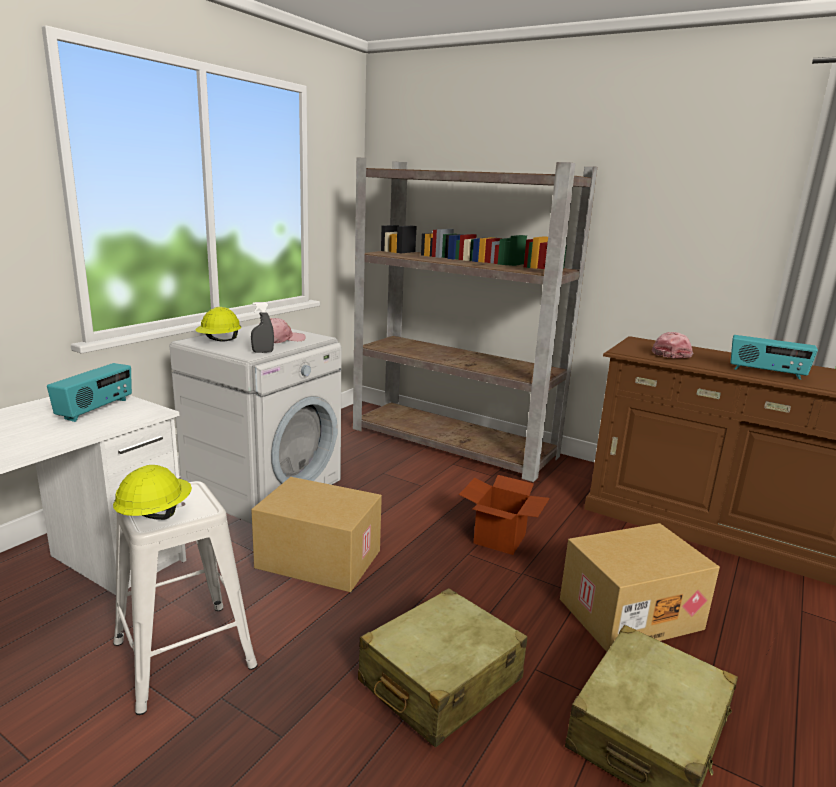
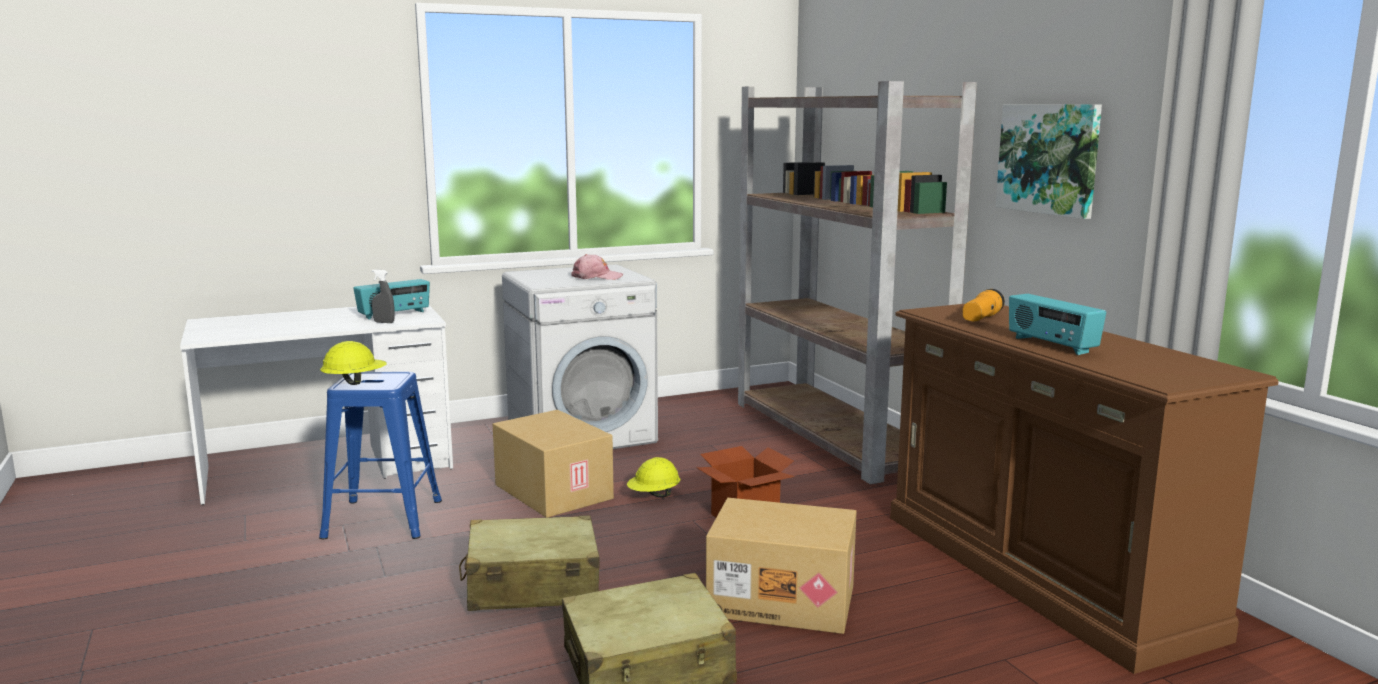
camera: 35 degrees right, 5 degrees down
white stool [113,481,258,715] -> blue stool [319,372,442,539]
yellow hard hat [195,307,241,341] -> yellow hard hat moved to [627,457,680,498]
grey spray bottle [251,302,274,353] -> grey spray bottle moved to [372,269,395,323]
pink cap [652,332,693,359] -> flashlight [962,289,1005,322]
none -> picture [996,104,1102,219]

